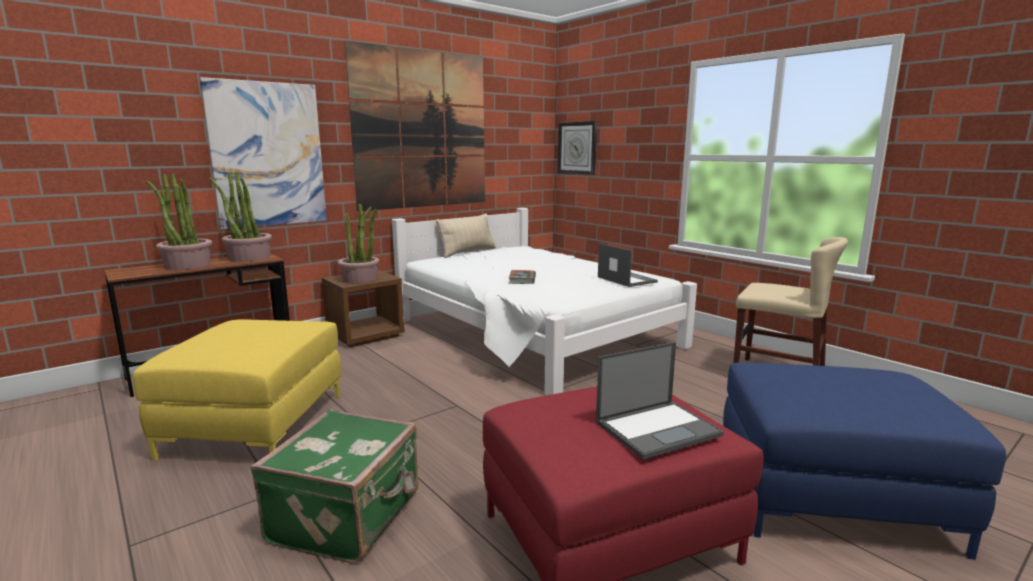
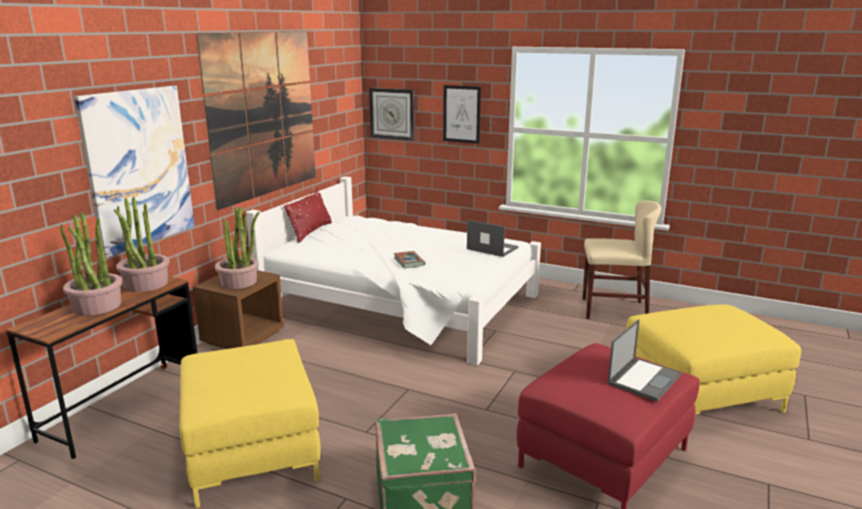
camera: 25 degrees left, 5 degrees up
beige pillow [436,213,496,258] -> red pillow [284,189,332,243]
blue ottoman [723,363,1006,560] -> yellow ottoman [626,305,801,414]
none -> picture [443,85,481,144]

